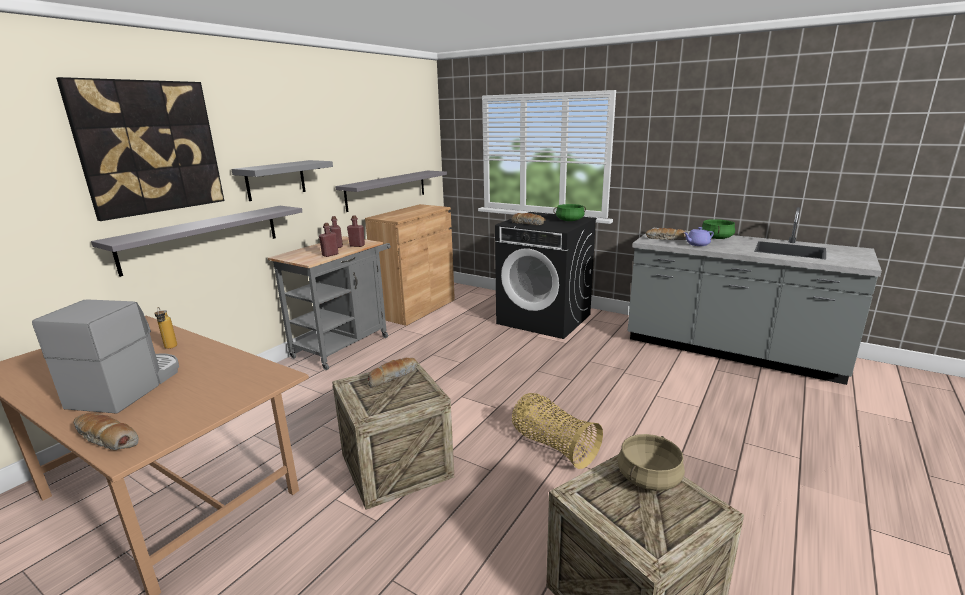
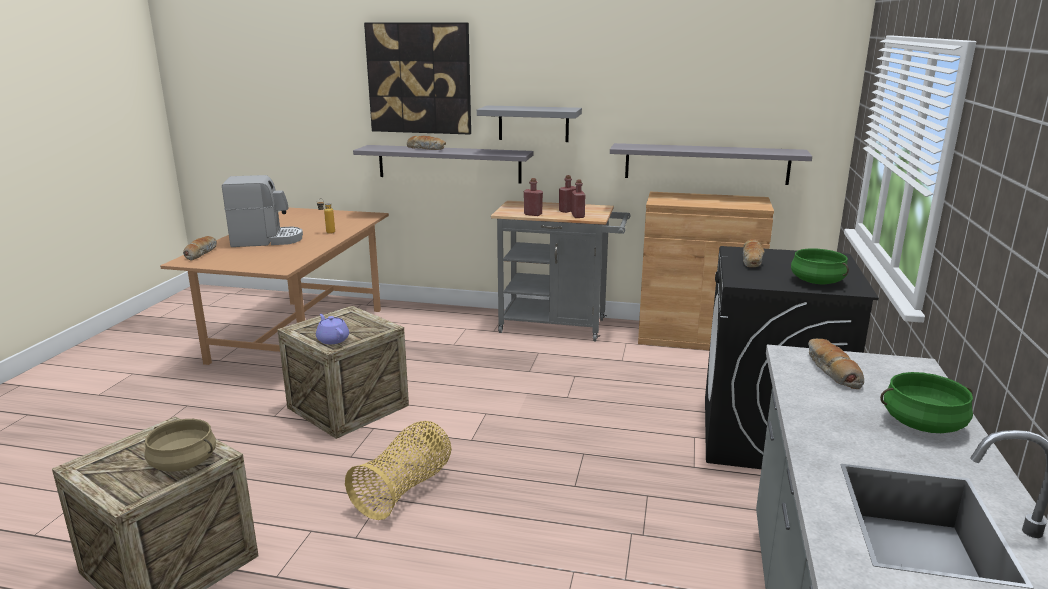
camera: 70 degrees right, 0 degrees up
bread [367,358,417,388] -> bread moved to [407,136,446,150]
purple teapot [684,227,714,246] -> purple teapot moved to [316,314,349,344]

